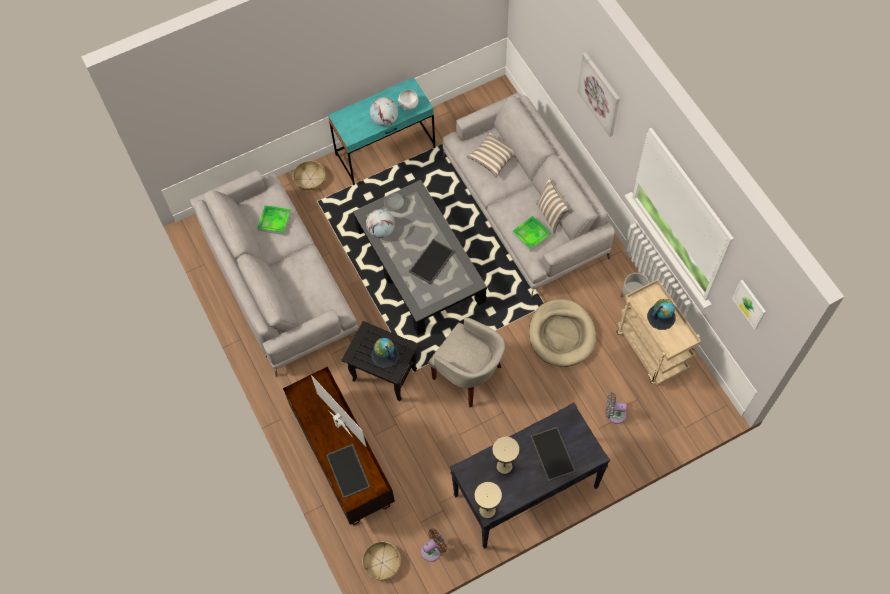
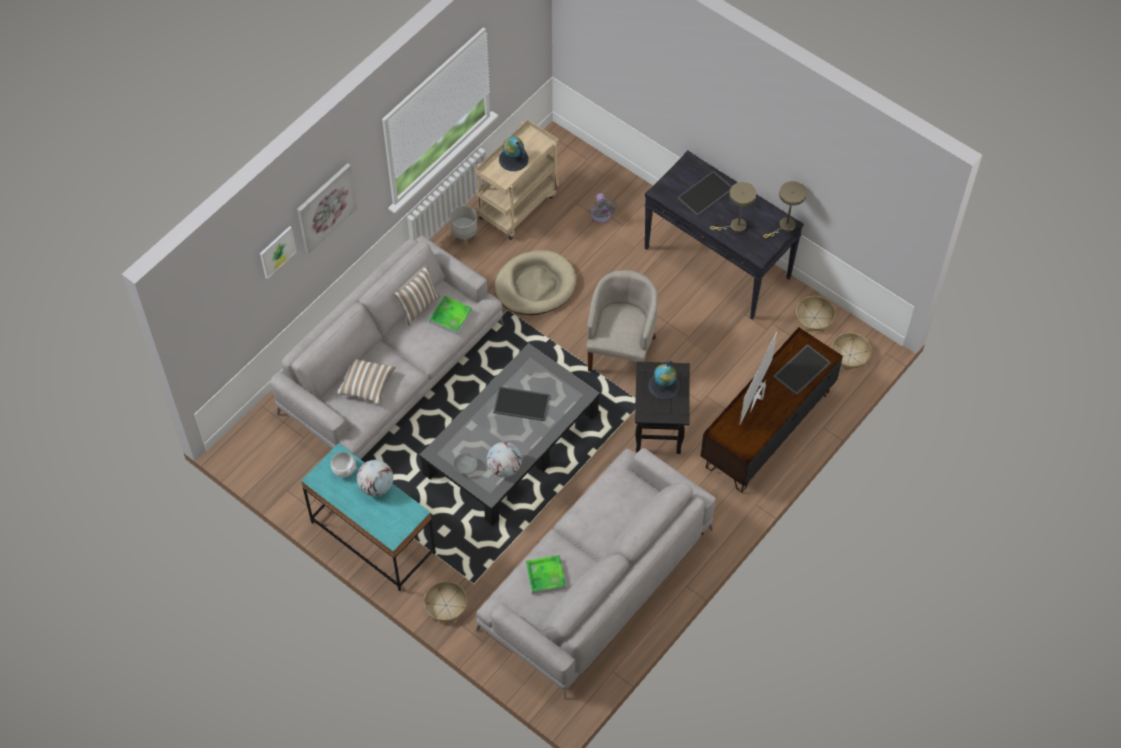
camera: 115 degrees left, 5 degrees down
brown fan [421,528,447,562] -> basket [796,296,835,331]
picture [732,280,766,330] -> picture moved to [260,226,297,279]

